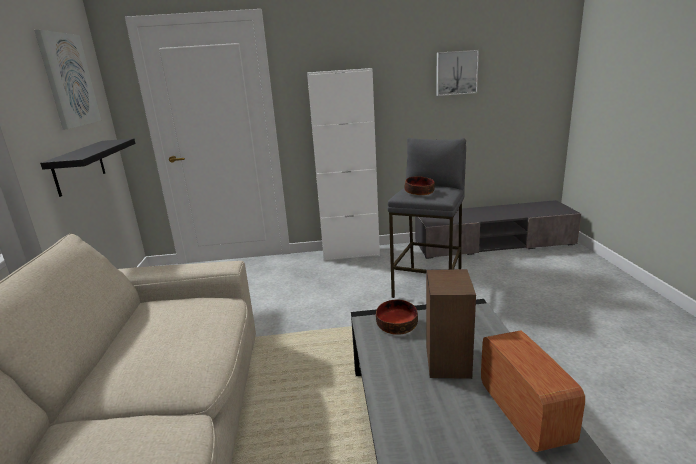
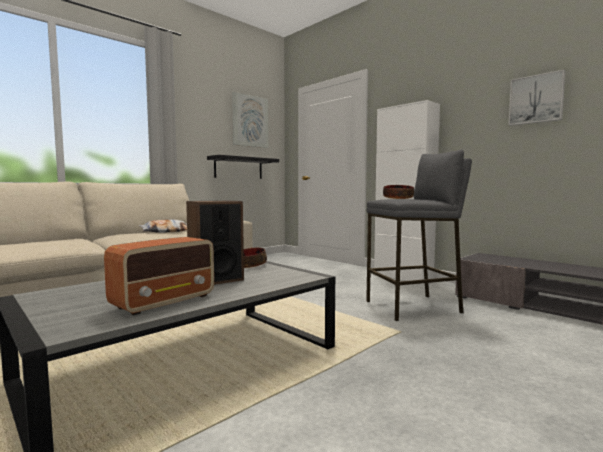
camera: 50 degrees right, 15 degrees down
none -> pillow [139,219,187,233]

